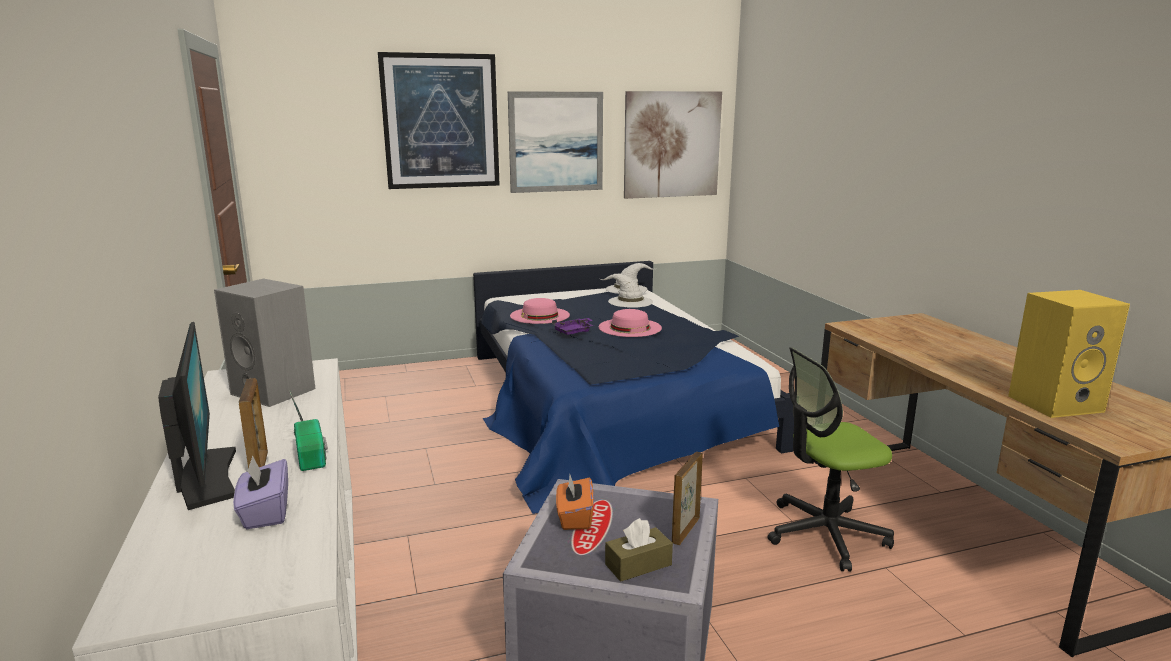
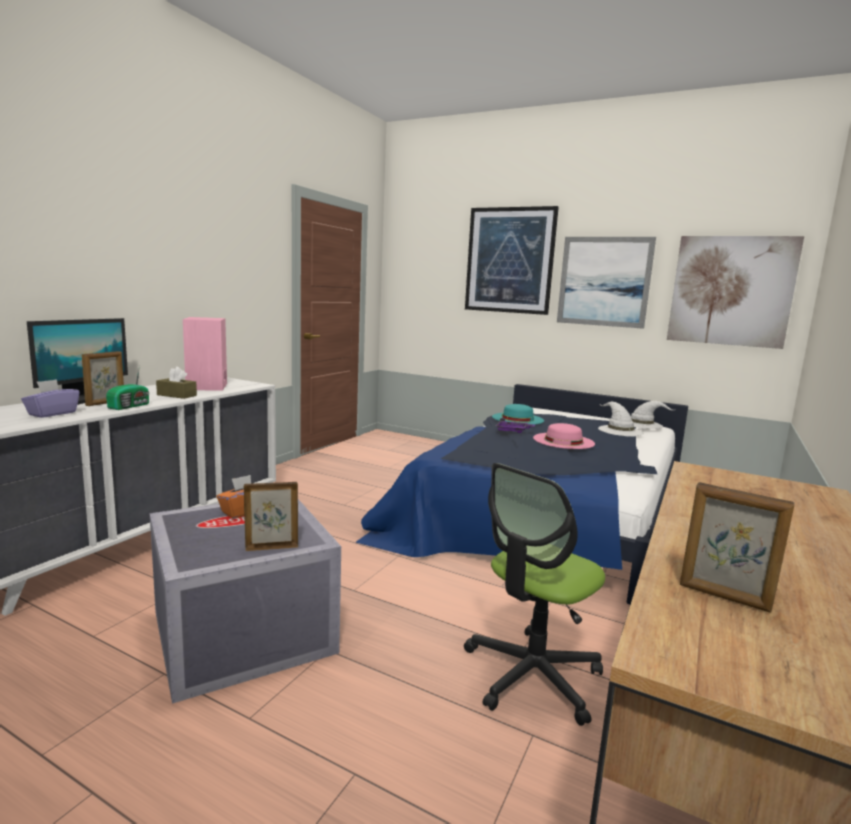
camera: 45 degrees right, 5 degrees down
grey speaker [214,279,315,407] -> pink speaker [183,317,227,391]
pink hat [510,298,570,324] -> turquoise hat [492,404,544,425]
brown tissue box [605,518,673,582] -> brown tissue box moved to [156,366,197,399]
office chair [768,347,894,572] -> office chair turned 75 degrees counterclockwise [464,463,605,726]
yellow speaker [1008,290,1130,418] -> picture frame [680,482,794,613]

